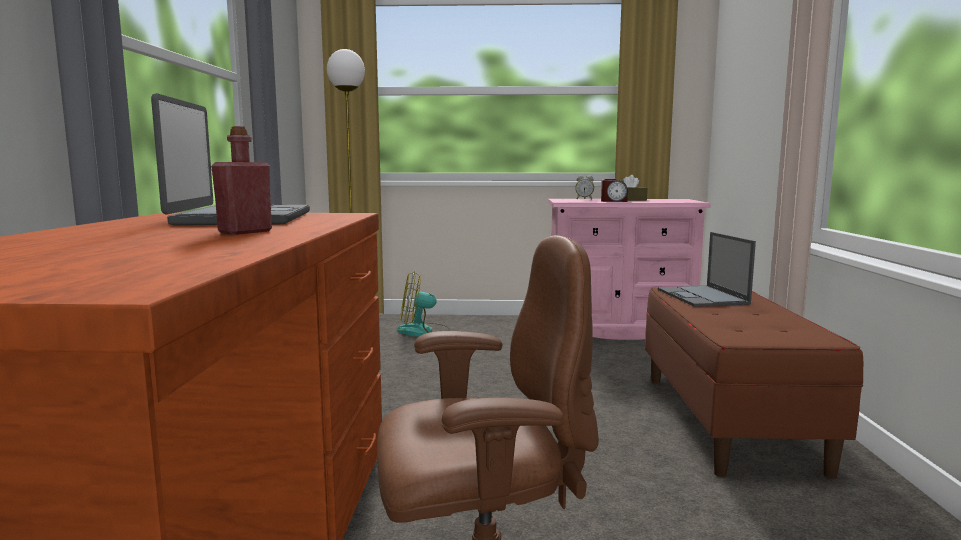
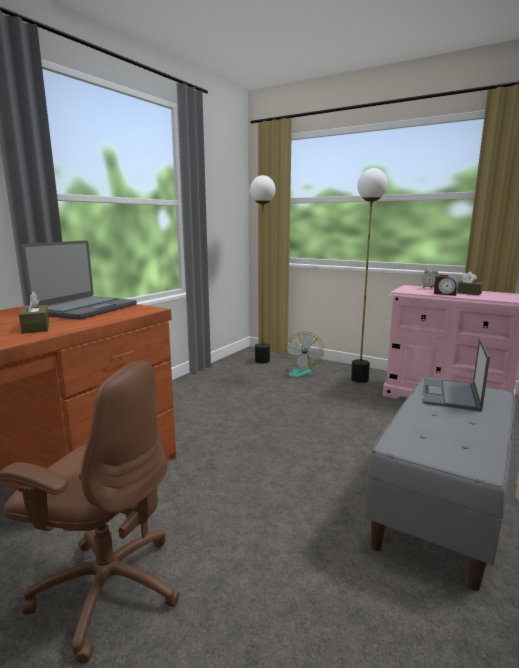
camera: 30 degrees right, 5 degrees up
red bottle [211,126,272,235] -> brown tissue box [19,292,49,334]
fan [397,271,451,336] -> fan turned 105 degrees counterclockwise [280,331,324,378]
brown bench [645,288,864,479] -> grey bench [364,376,516,591]
none -> floor lamp [351,168,388,383]

